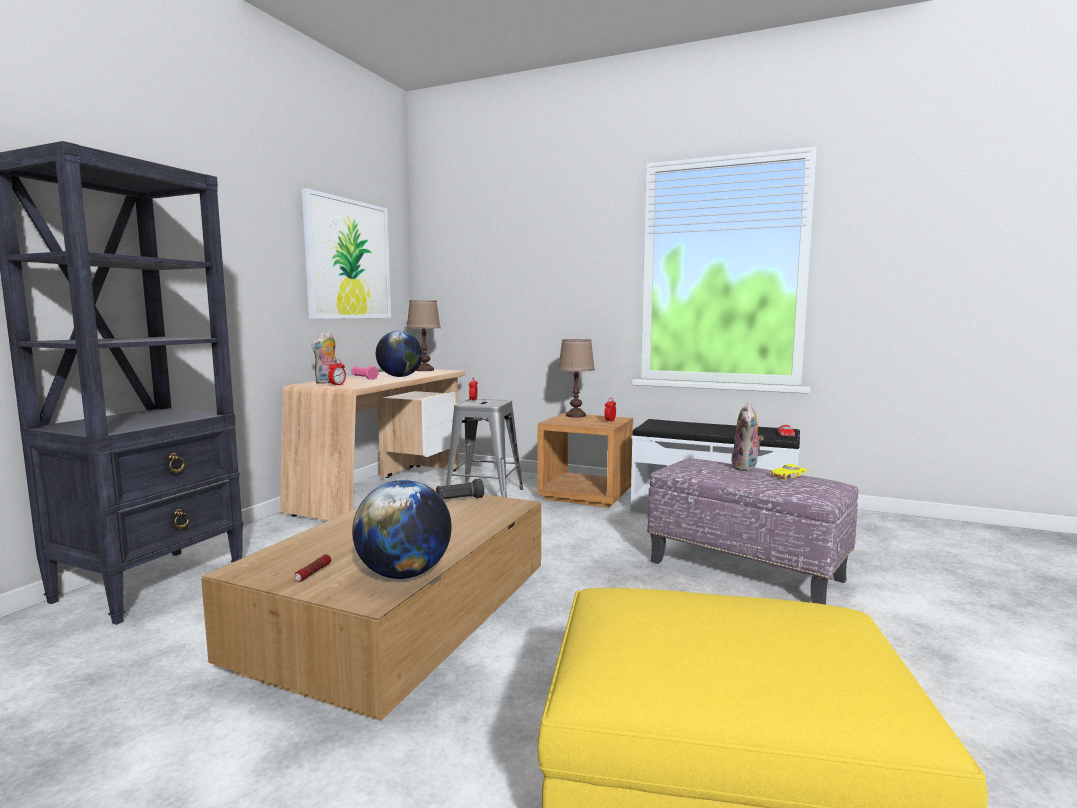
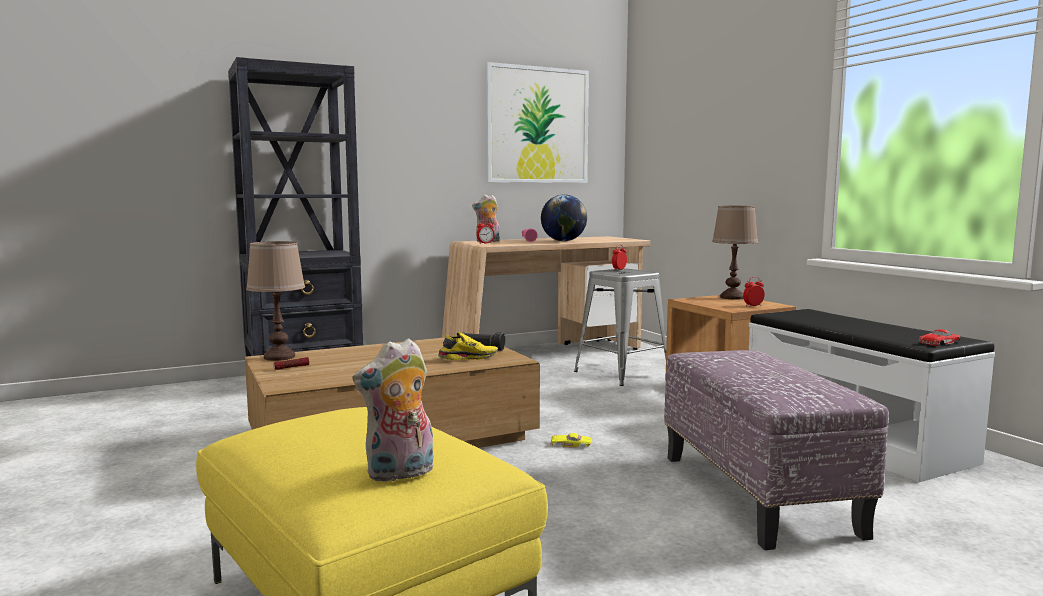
camera: 40 degrees right, 0 degrees up
globe [352,480,452,579] -> none
brown table lamp [407,300,441,371] -> brown table lamp moved to [246,241,305,361]
plush toy [731,403,764,471] -> plush toy moved to [353,338,434,482]
yellow toy car [771,464,807,479] -> yellow toy car moved to [550,433,592,448]
none -> yellow shoe [437,332,498,360]

